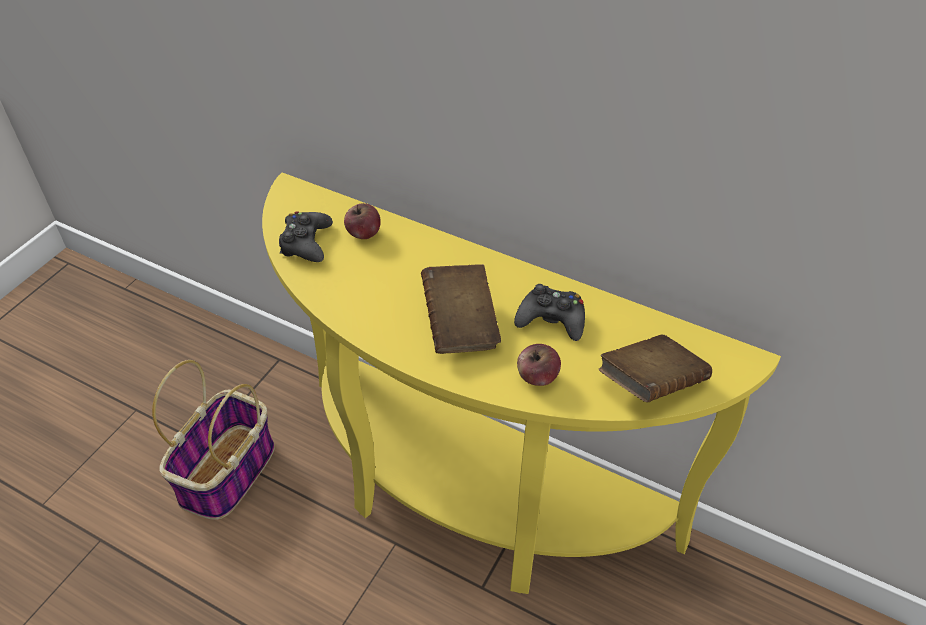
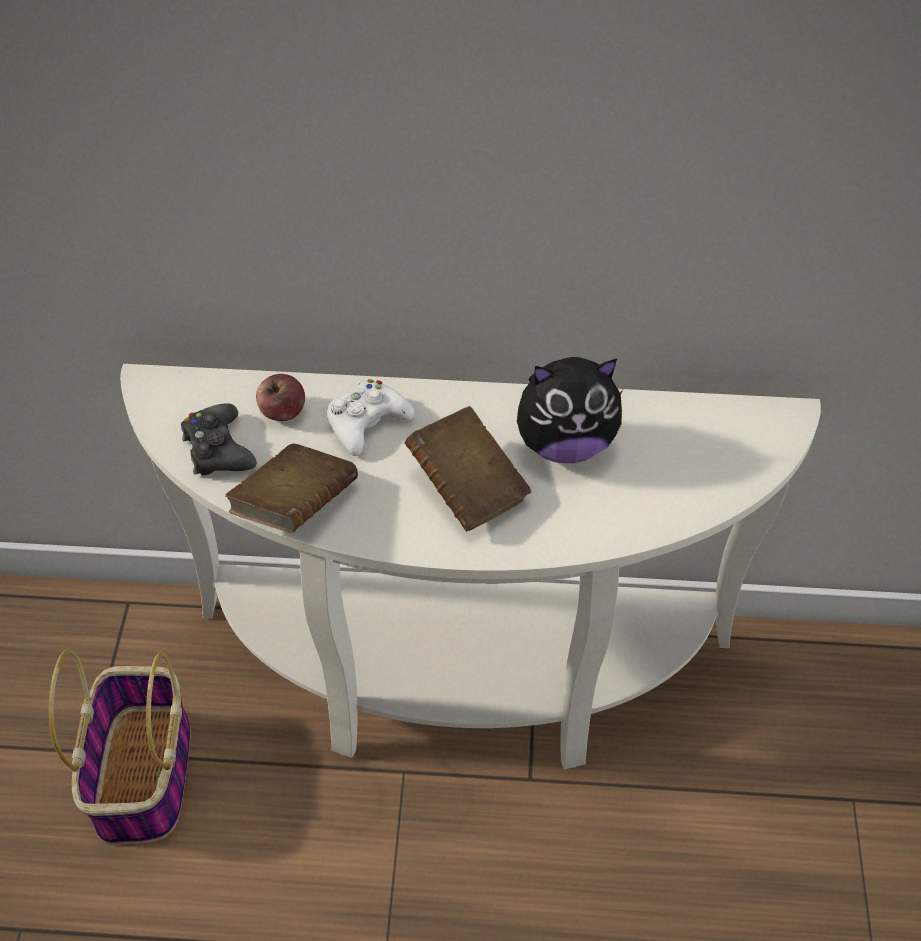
camera: 25 degrees left, 5 degrees up
yellow console table [262,172,781,594] -> white console table [120,364,821,769]
black game controller [514,284,585,341] -> plush toy [517,357,623,463]
apple [517,344,561,386] -> none
brown book [599,335,712,403] -> brown book moved to [225,443,358,533]
none -> white game controller [327,379,415,456]

